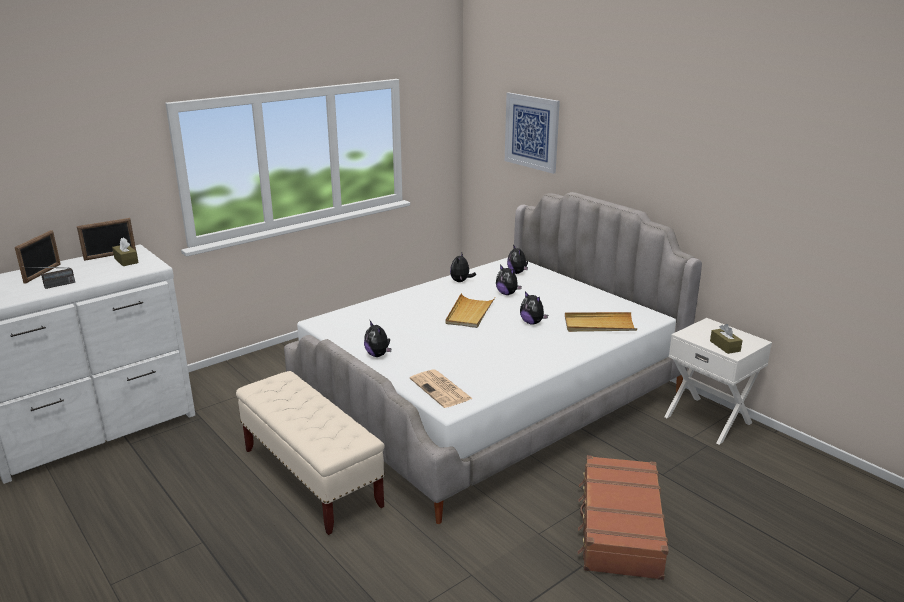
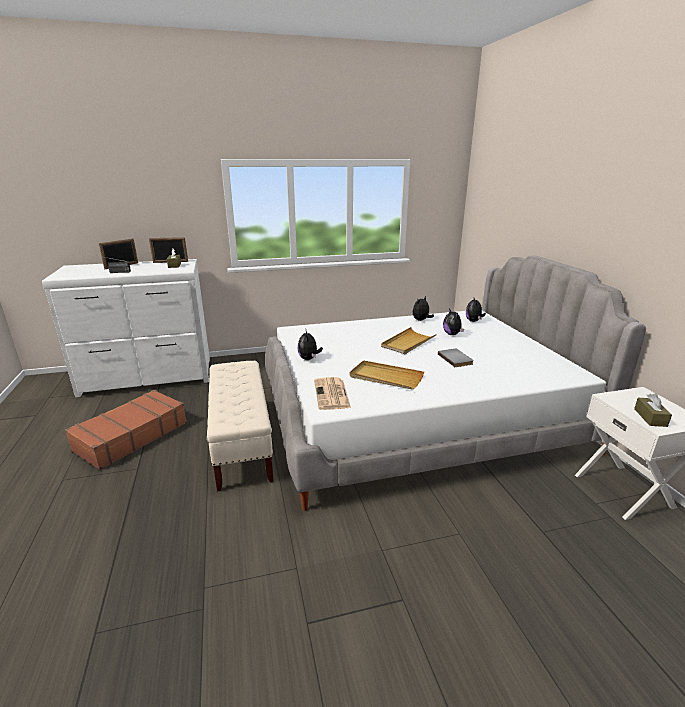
camera: 25 degrees right, 0 degrees up
picture [505,93,560,174] -> none
plush toy [520,291,548,325] -> grey book [438,349,474,367]
beige tray [565,312,637,332] -> beige tray moved to [350,360,424,389]
brown suitcase [578,455,669,580] -> brown suitcase moved to [65,390,187,470]

